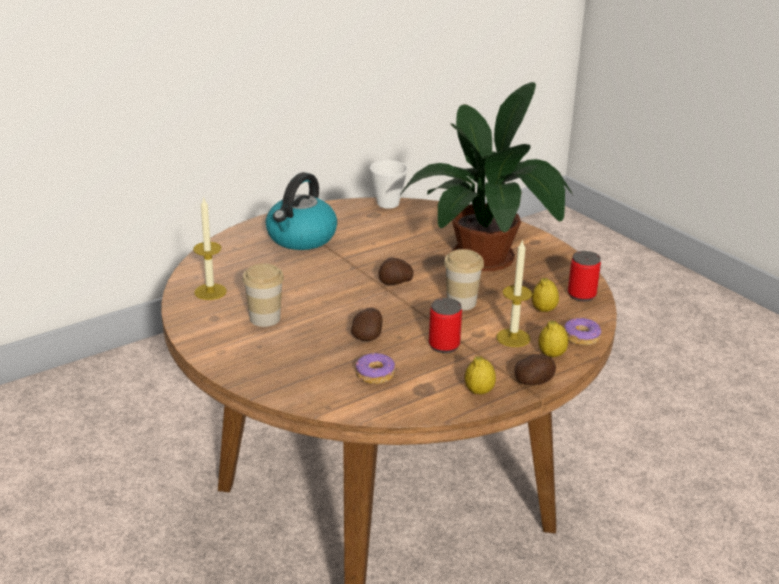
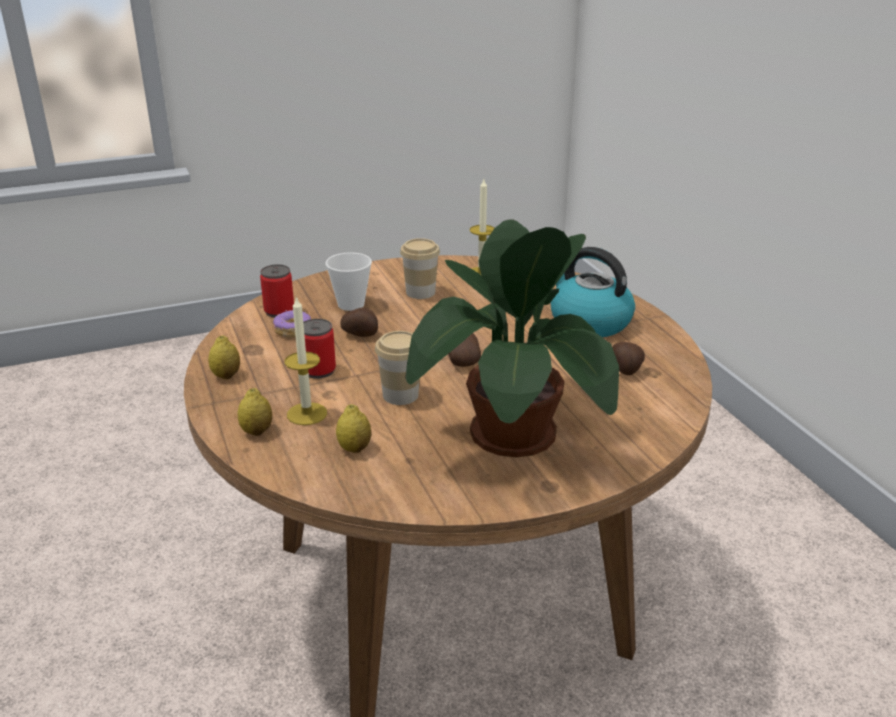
camera: 105 degrees right, 0 degrees up
cup [370,160,408,209] -> cup moved to [325,253,372,311]
potato [515,354,556,385] -> potato moved to [612,342,645,375]
donut [564,318,601,346] -> none
can [568,251,601,302] -> can moved to [260,265,294,317]

